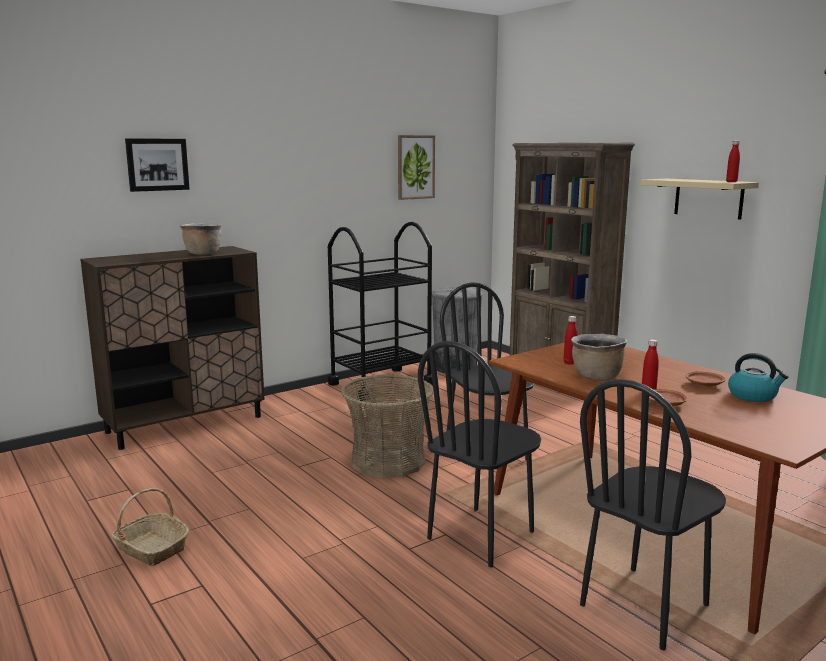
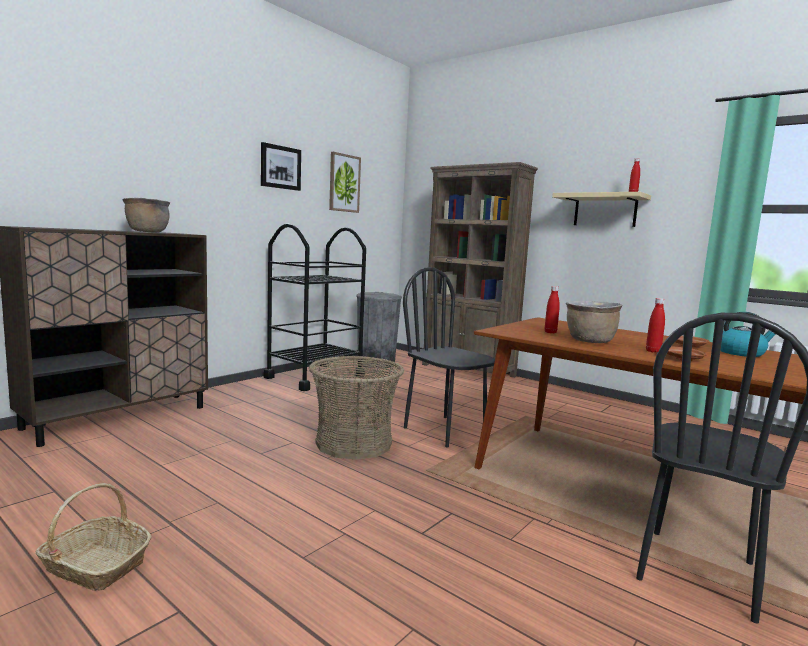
camera: 15 degrees left, 5 degrees down
picture [125,138,190,192] -> picture moved to [261,142,301,191]
black chair [418,341,541,567] -> none

